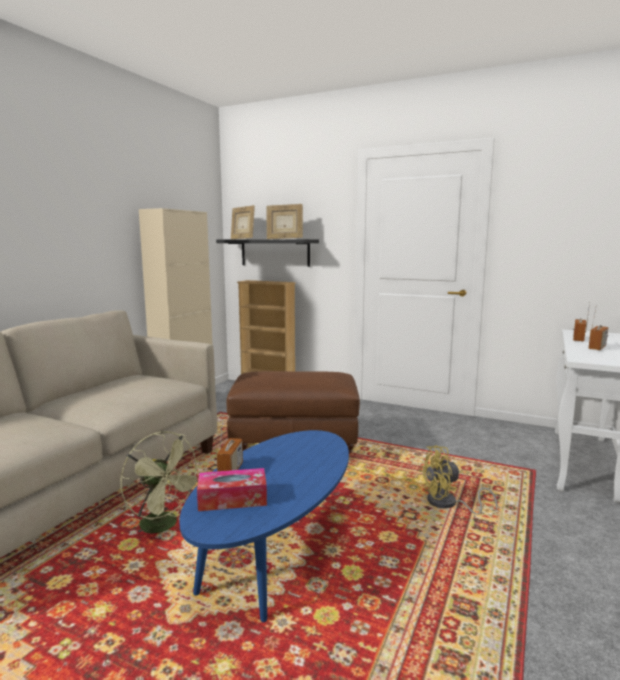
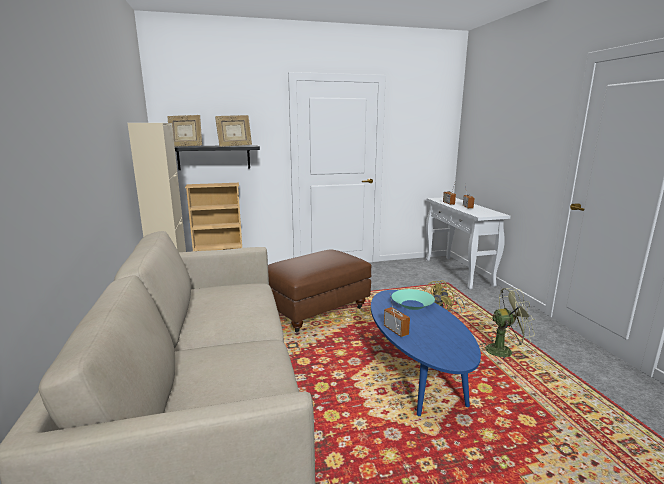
camera: 40 degrees left, 5 degrees up
green fan [121,431,201,535] -> green fan moved to [479,288,535,359]
tissue box [197,468,267,511] -> none
none -> turquoise bowl [392,289,435,310]

